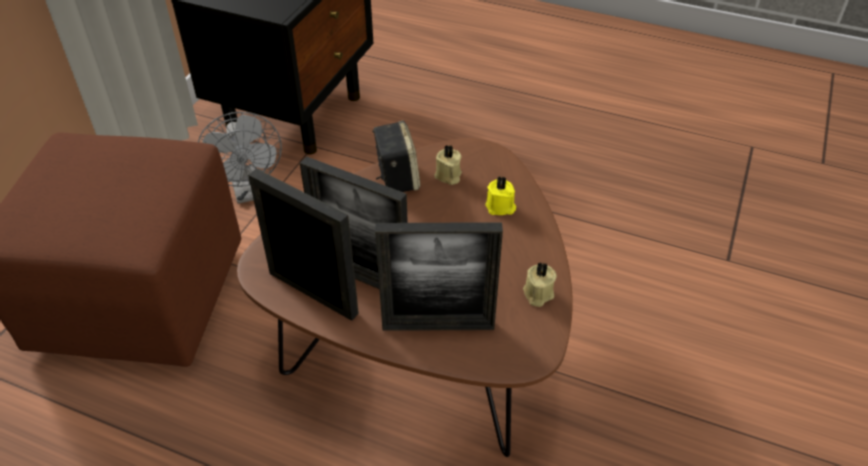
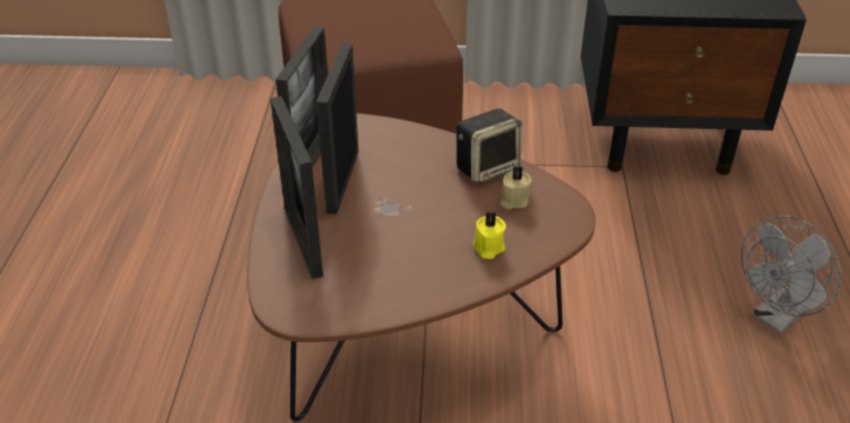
camera: 70 degrees right, 5 degrees down
grey fan [198,112,282,204] -> grey fan moved to [741,216,841,335]
beige candle [523,262,557,307] -> none

